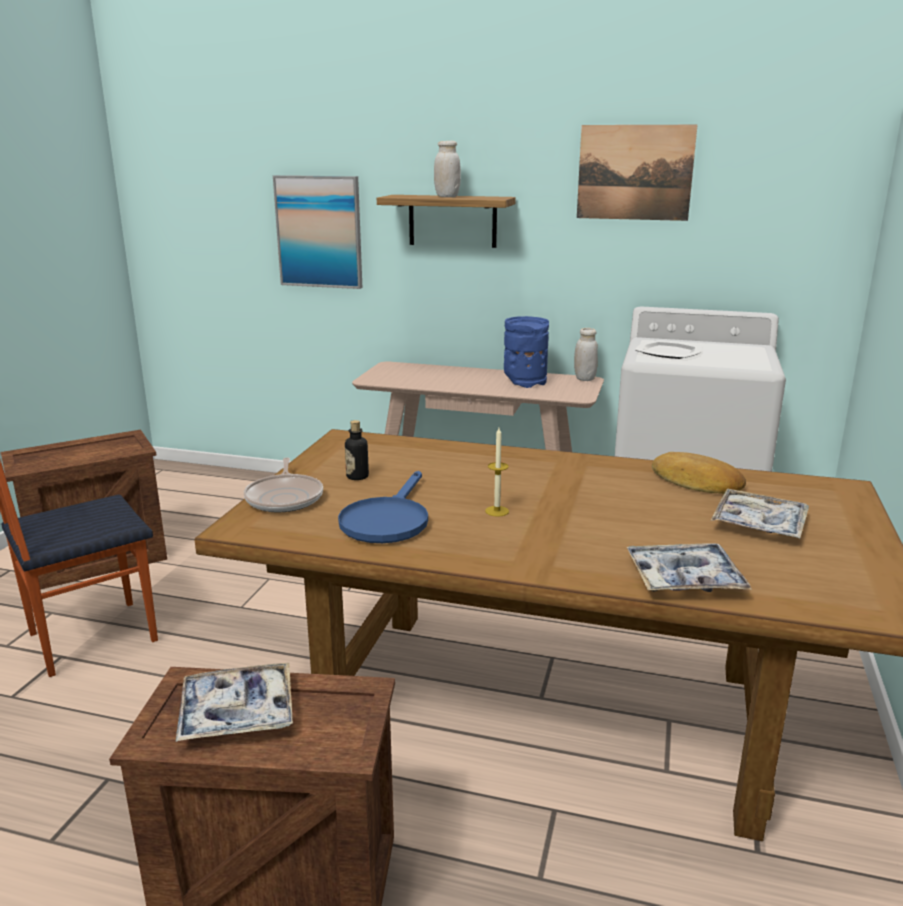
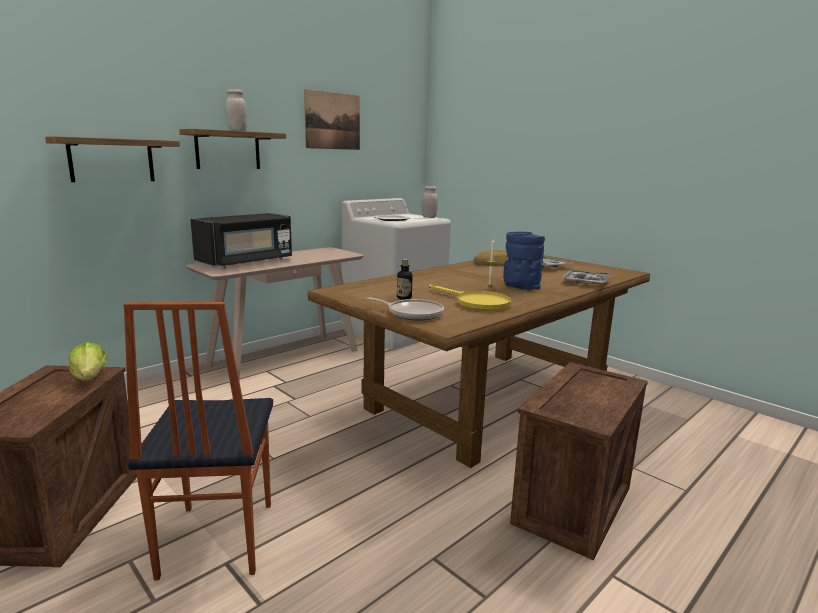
camera: 60 degrees left, 5 degrees down
tray [176,663,293,742] -> none
picture [273,175,363,289] -> shelf [45,136,180,182]
blue frying pan [338,471,428,543] -> yellow frying pan [429,284,512,311]
blue vase [504,316,549,388] -> blue vase moved to [503,232,545,290]
white jar [574,328,598,381] -> white jar moved to [421,186,438,218]
none -> lettuce [69,342,107,381]
none -> black microwave [190,213,292,268]

